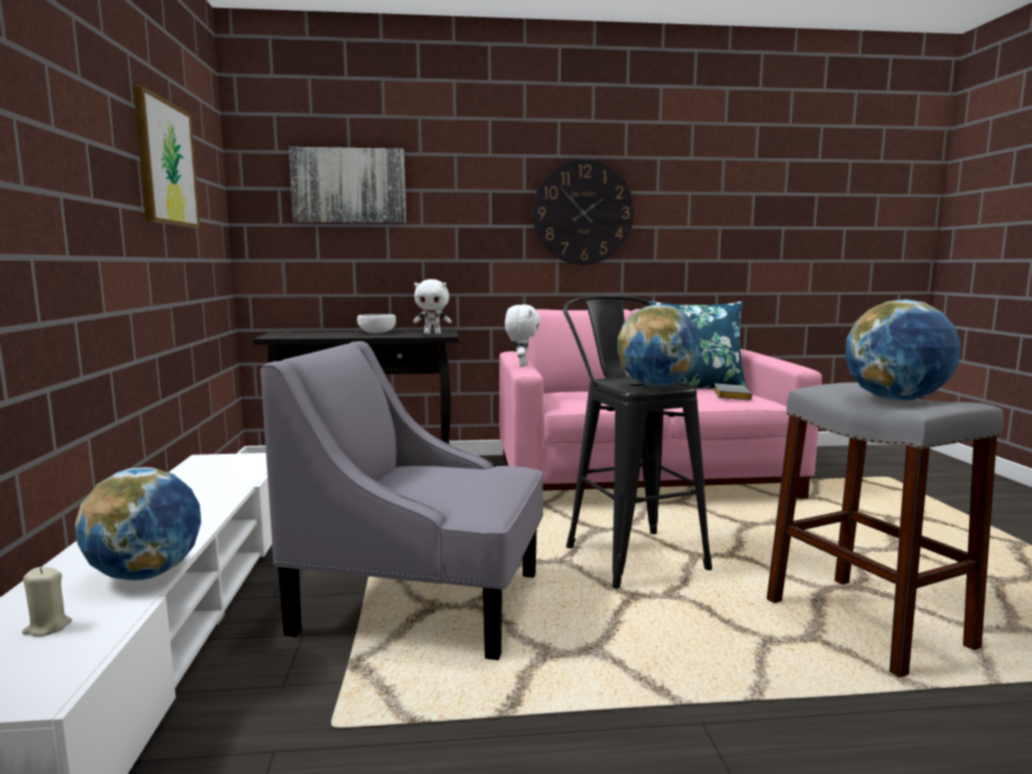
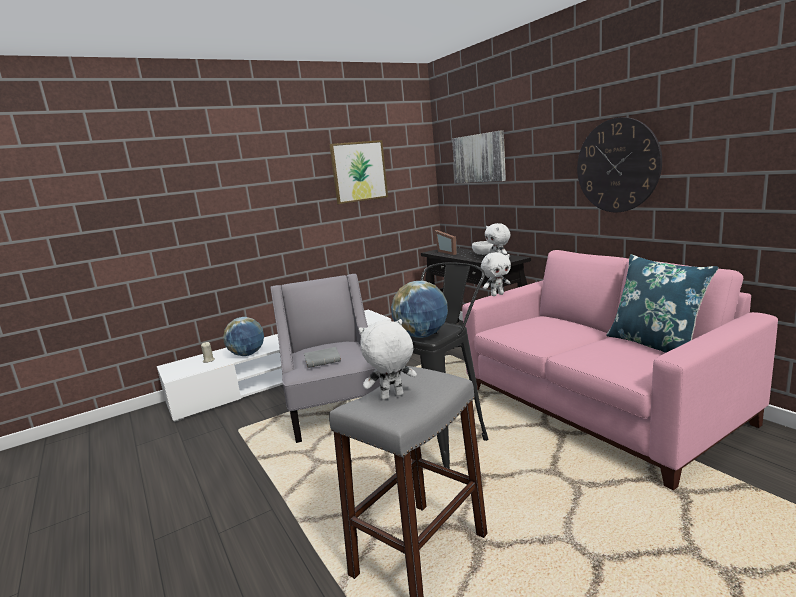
camera: 65 degrees right, 5 degrees up
grey book [713,383,752,401] -> grey book moved to [304,347,341,368]
globe [845,299,961,401] -> white plush toy [359,319,417,400]
none -> picture frame [434,230,457,255]

